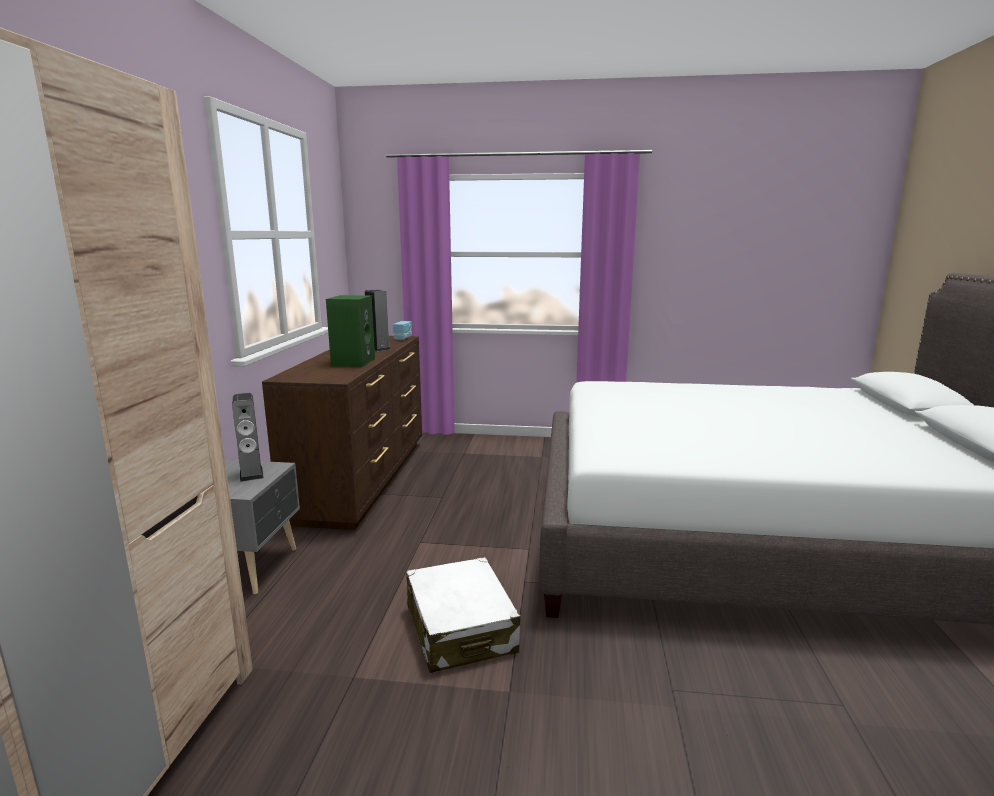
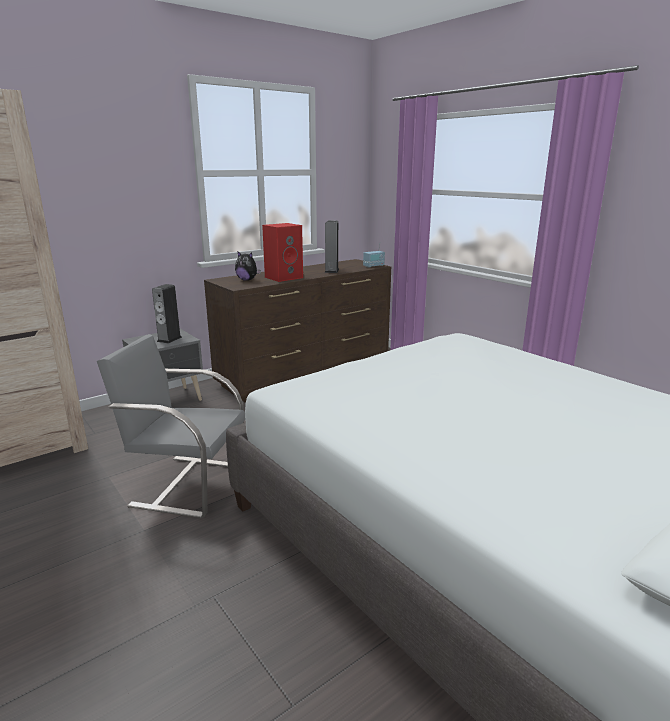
camera: 45 degrees right, 5 degrees up
green speaker [326,295,375,367] -> red speaker [262,223,303,282]
white suitcase [406,557,520,673] -> grey chair [97,334,246,518]
none -> plush toy [235,251,261,281]

